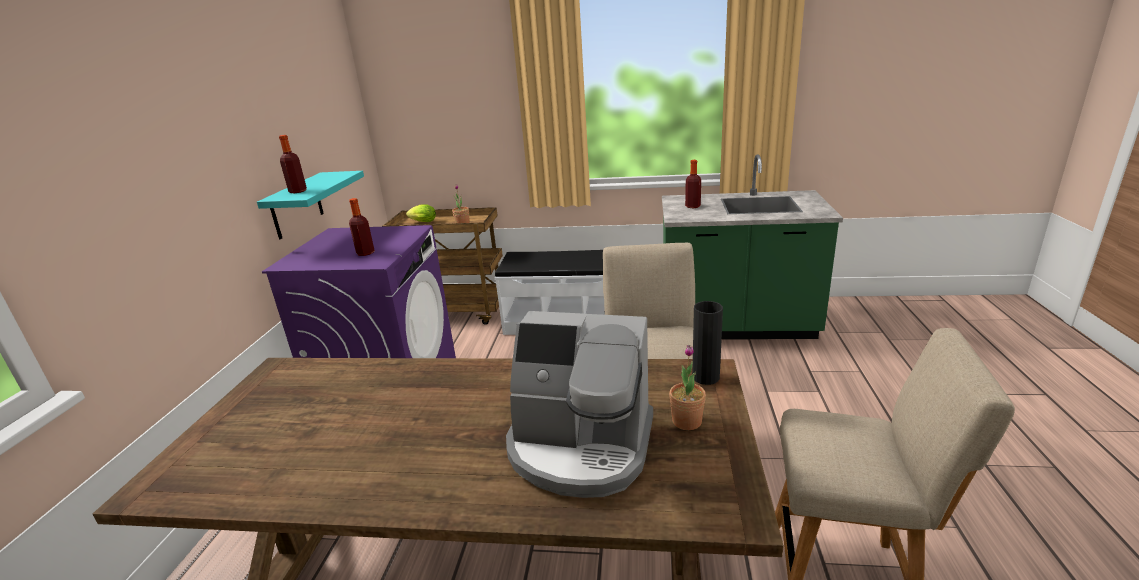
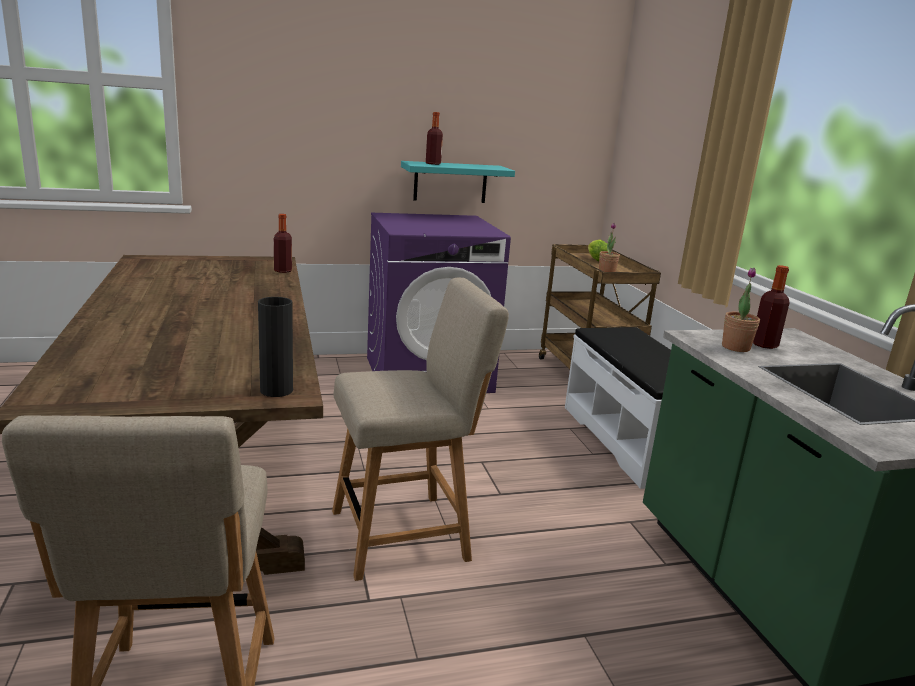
camera: 65 degrees right, 5 degrees down
bottle [349,198,375,256] -> bottle moved to [274,214,292,273]
coffee machine [506,311,653,498] -> none
potted plant [669,345,706,430] -> potted plant moved to [722,268,760,352]

